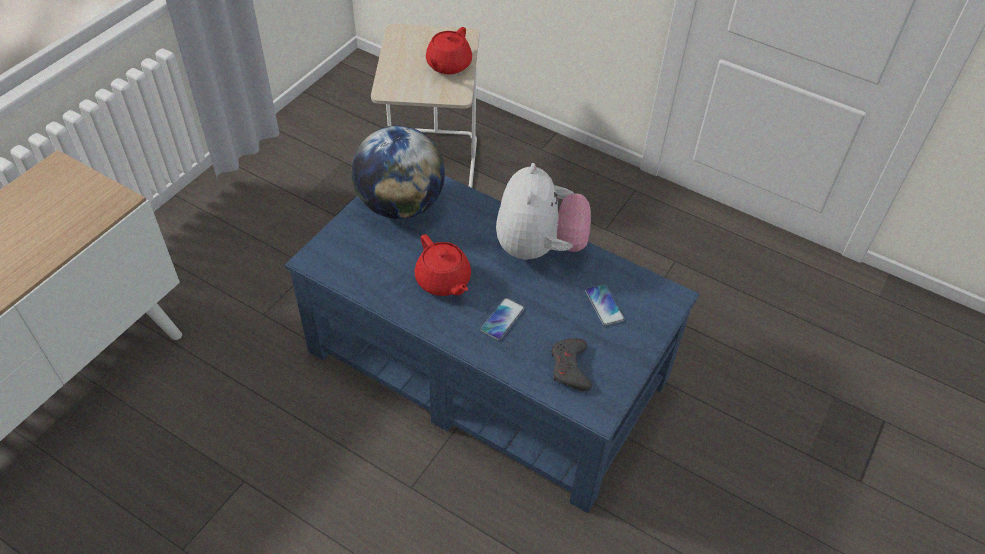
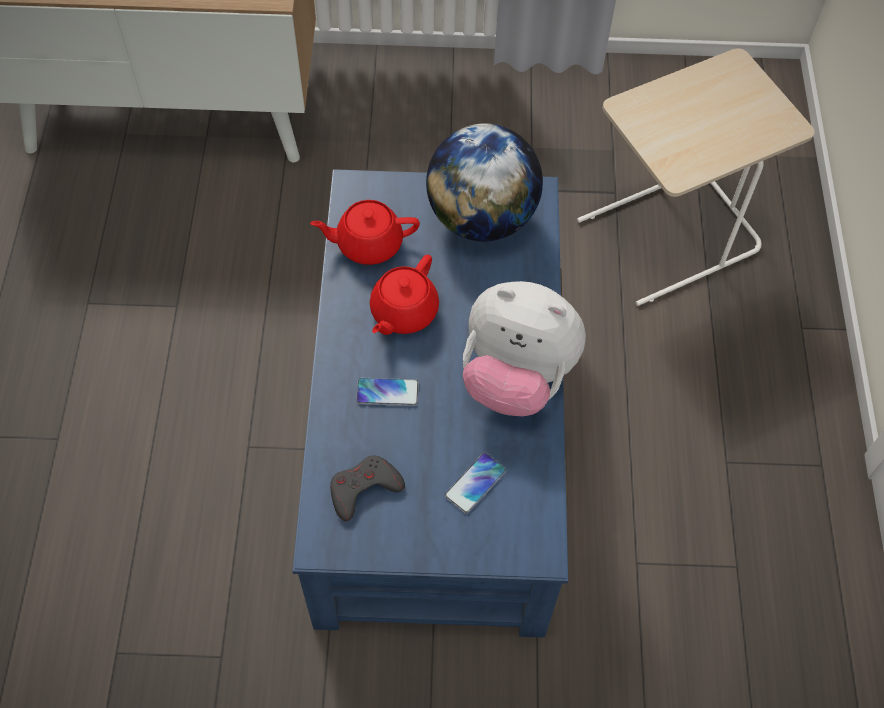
camera: 60 degrees right, 10 degrees up
red teapot [426,27,472,75] -> red teapot moved to [310,200,420,265]
plush toy [496,163,591,260] -> plush toy turned 45 degrees clockwise [463,281,586,416]

